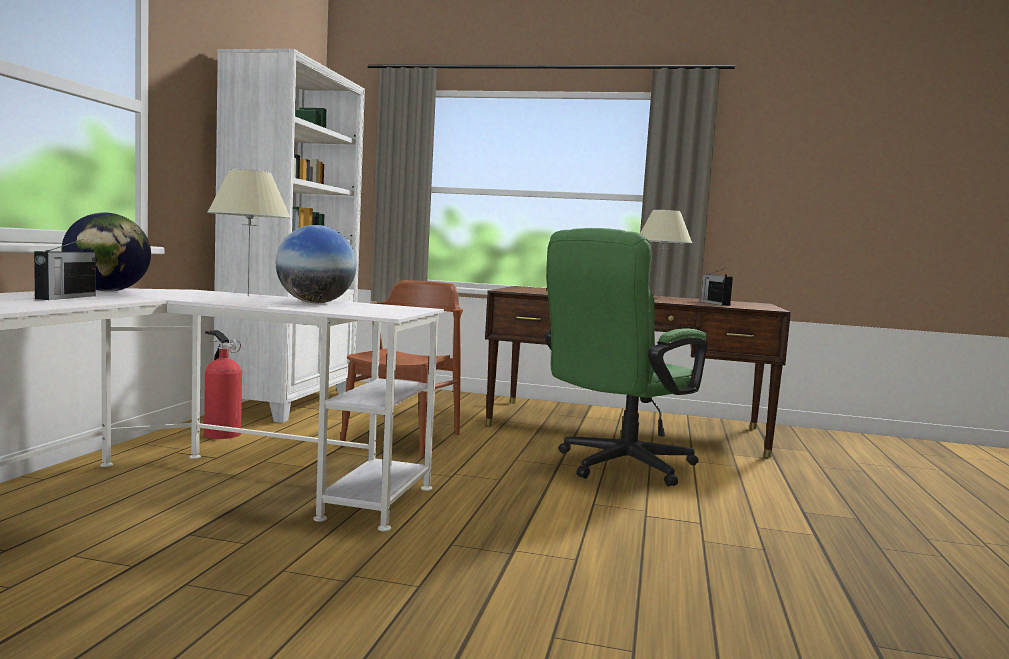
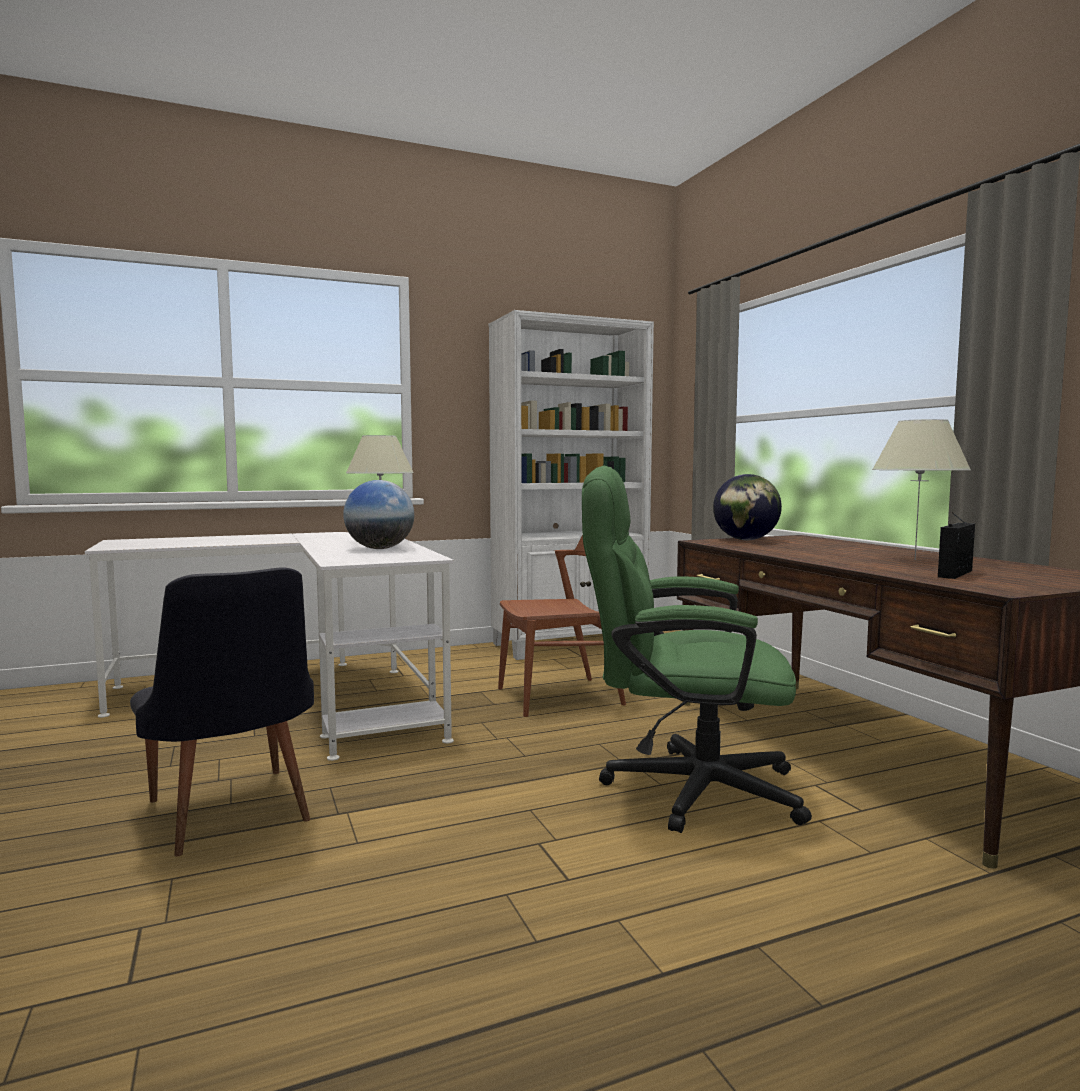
camera: 55 degrees right, 0 degrees up
radio [34,239,96,300] -> none
globe [62,213,151,292] -> globe moved to [713,474,782,540]
fire extinguisher [204,330,242,439] -> none
none -> black chair [130,567,314,857]

